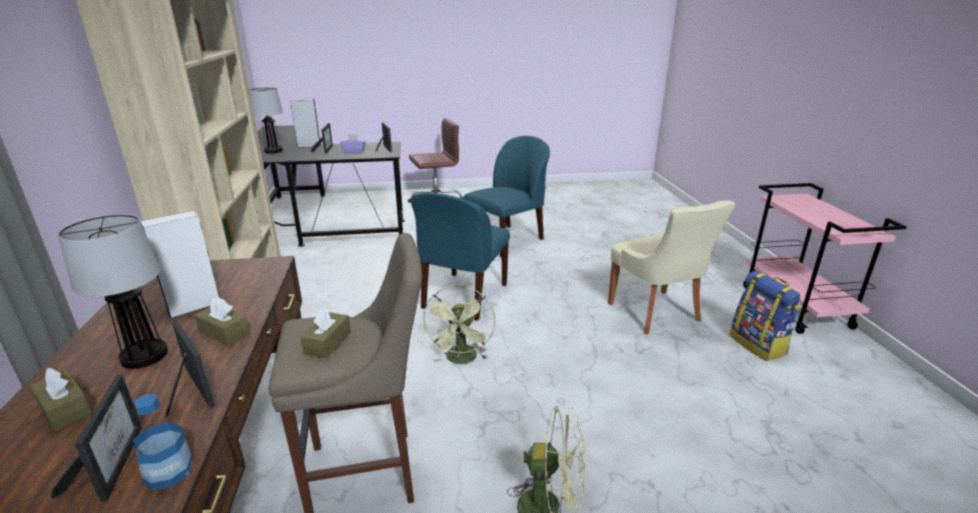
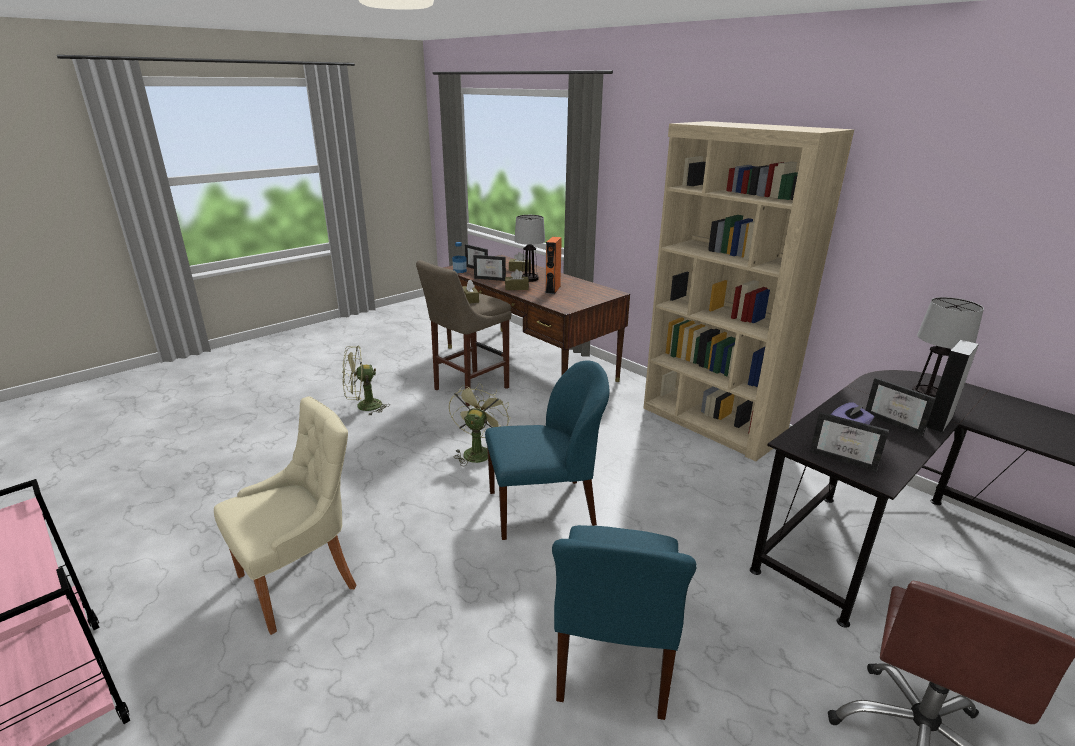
camera: 145 degrees right, 0 degrees up
white speaker [141,211,219,319] -> orange speaker [545,237,562,294]
blue chair [411,193,510,321] -> blue chair turned 90 degrees clockwise [485,360,609,540]
green fan [423,285,495,364] -> green fan turned 45 degrees clockwise [449,383,510,466]
beige chair [608,201,736,335] -> beige chair turned 105 degrees clockwise [214,396,356,635]
backpack [730,271,800,361] -> none

